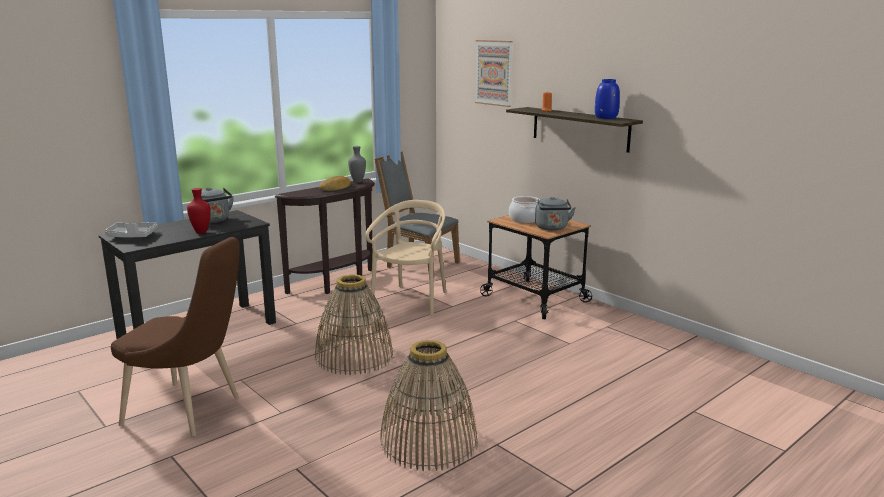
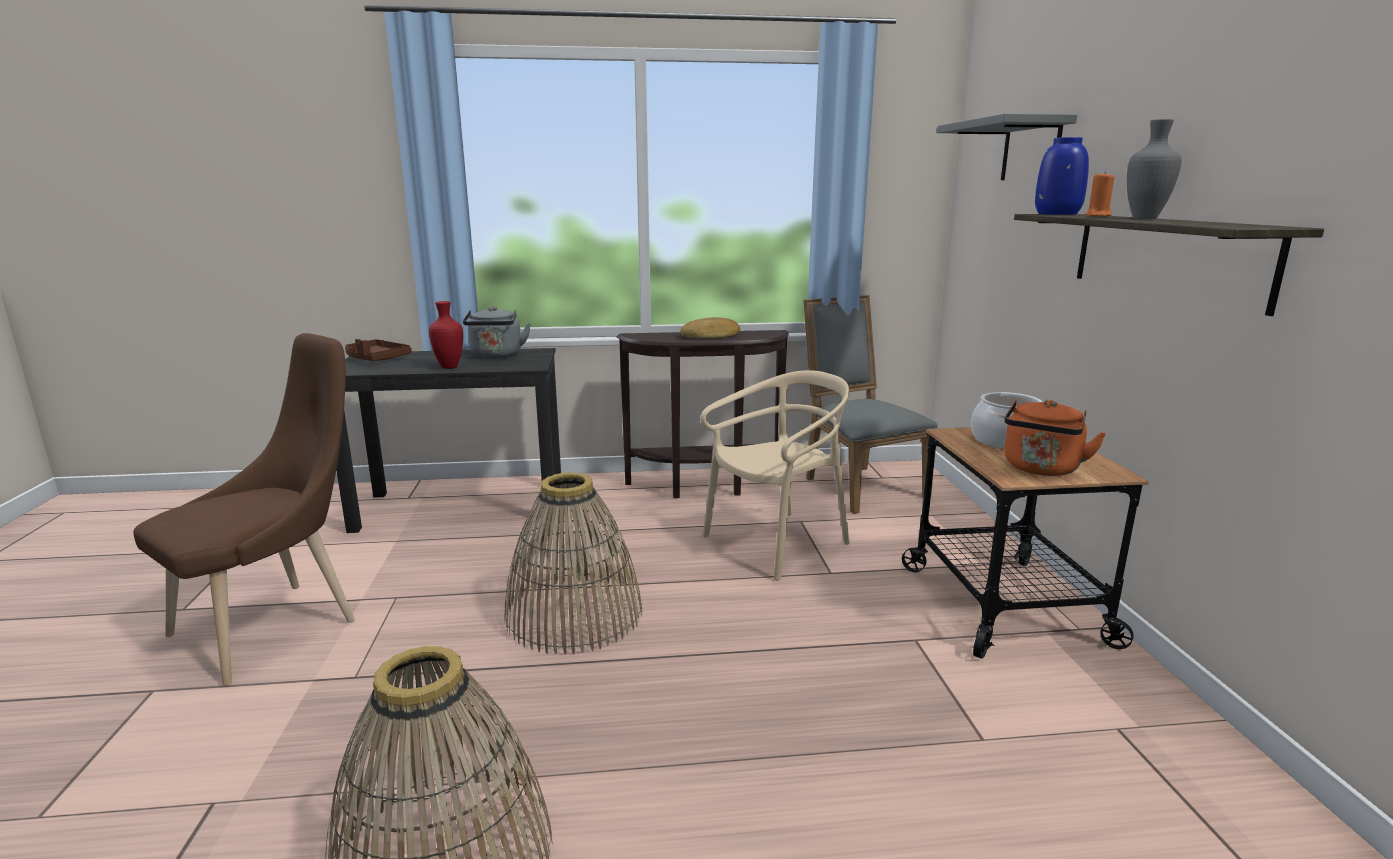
camera: 35 degrees right, 0 degrees up
grey tray [105,222,158,238] -> brown tray [345,339,412,361]
brown chair [111,237,240,437] -> brown chair turned 105 degrees counterclockwise [133,333,355,686]
grey vase [348,146,366,183] -> grey vase moved to [1127,119,1182,219]
picture [475,40,512,107] -> grey shelf [937,113,1077,180]
grey kettle [535,197,576,231] -> orange kettle [1004,400,1106,476]
blue vase [595,79,620,119] -> blue vase moved to [1035,137,1089,215]

